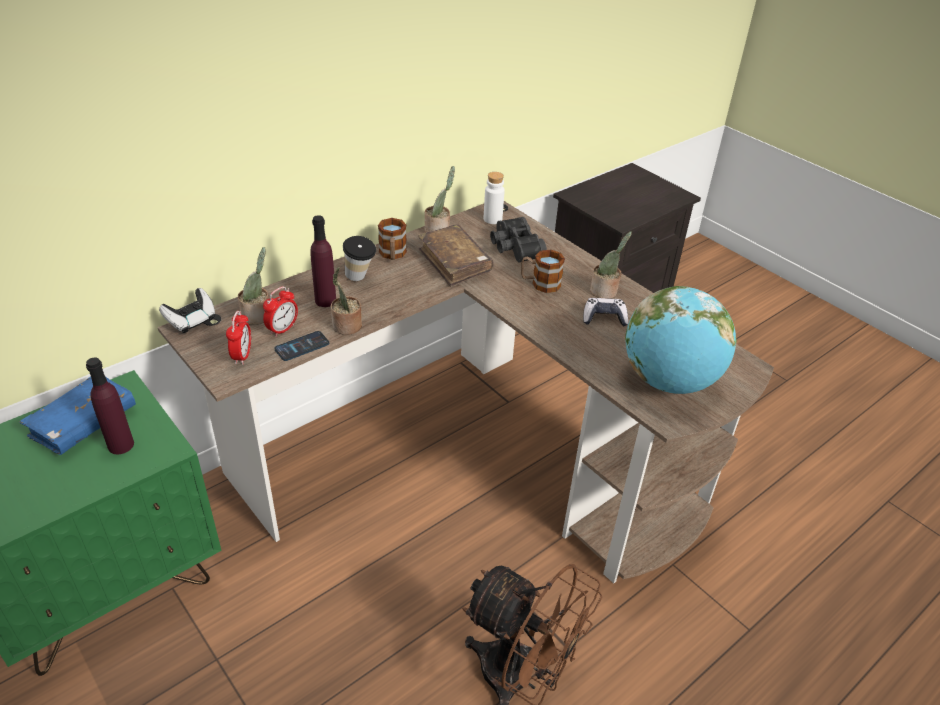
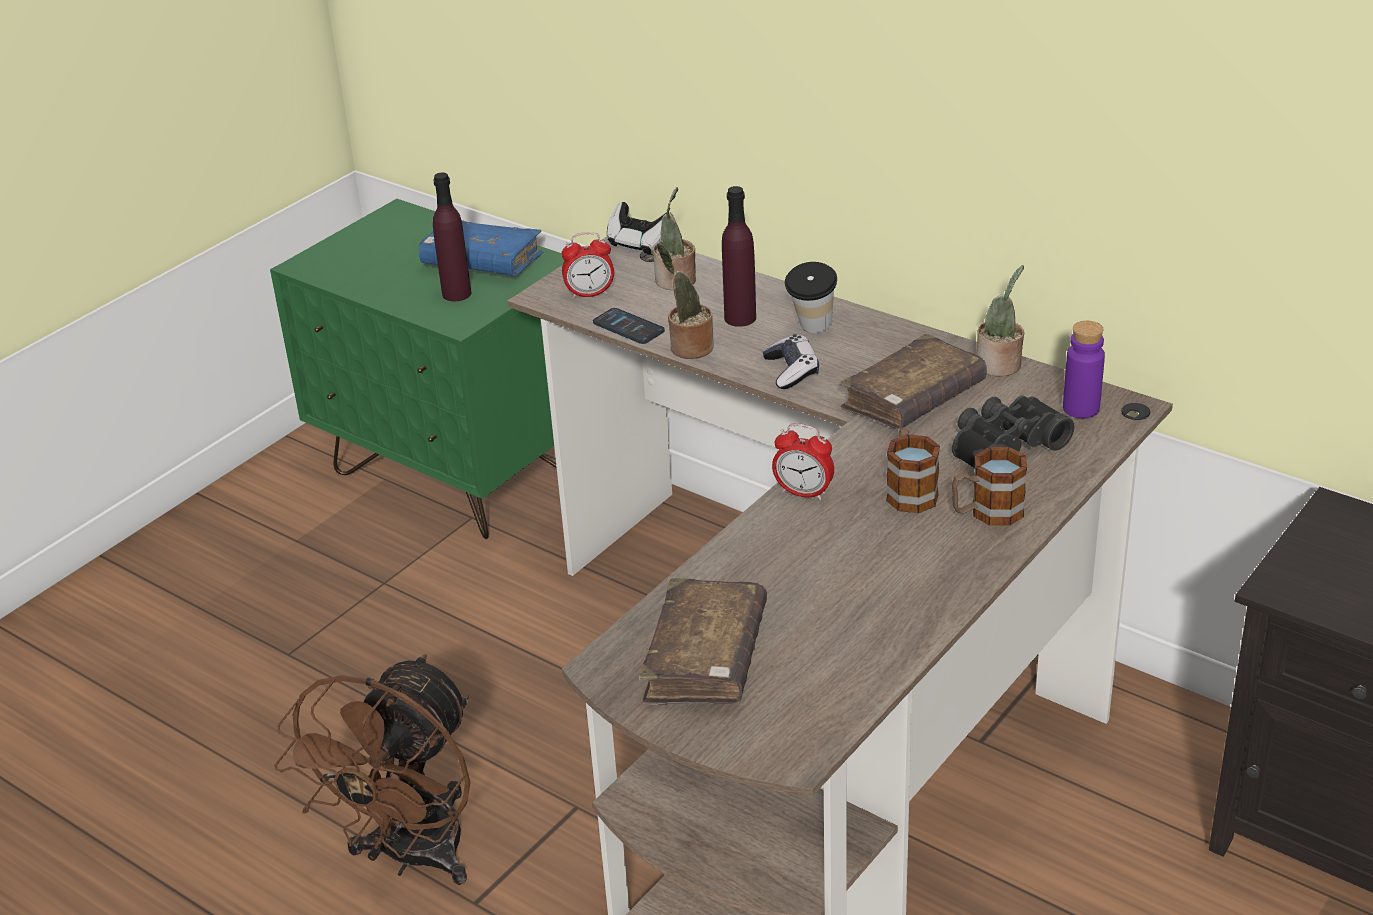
camera: 80 degrees right, 5 degrees down
alarm clock [263,287,298,337] -> alarm clock moved to [772,423,834,500]
mug [378,218,407,260] -> mug moved to [952,447,1027,526]
white bottle [484,172,505,224] -> purple bottle [1063,321,1105,418]
game controller [583,298,628,327] -> game controller moved to [763,334,819,389]
potted plant [590,231,632,299] -> none
globe [625,286,737,394] -> brown book [638,578,767,705]

